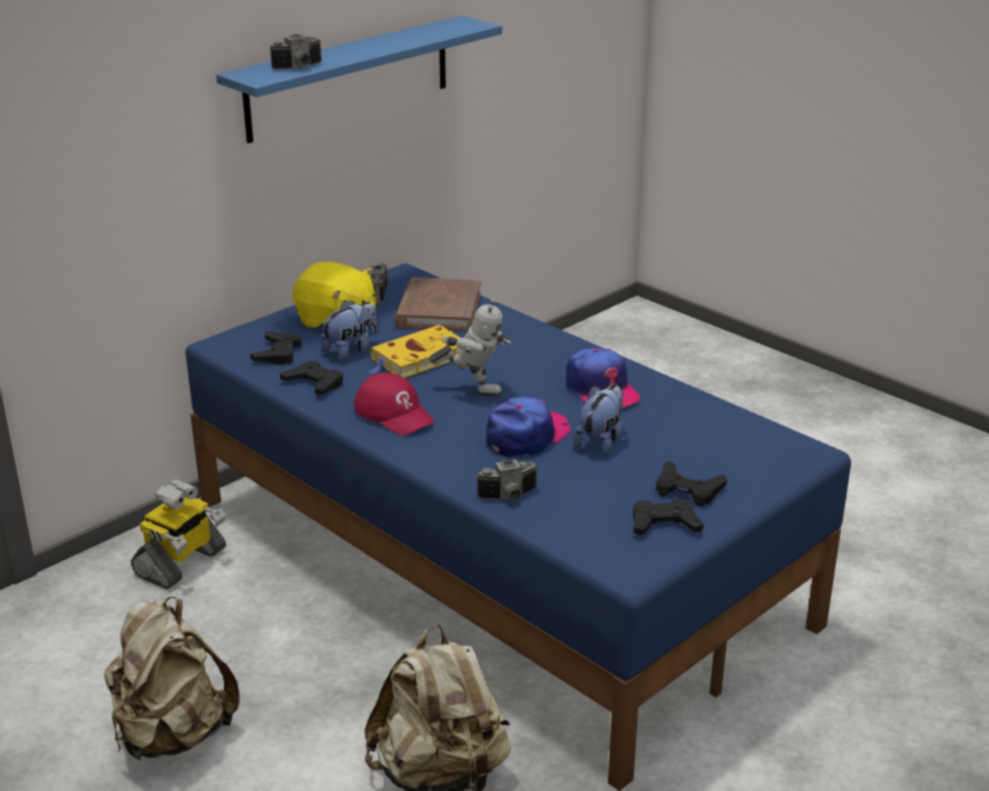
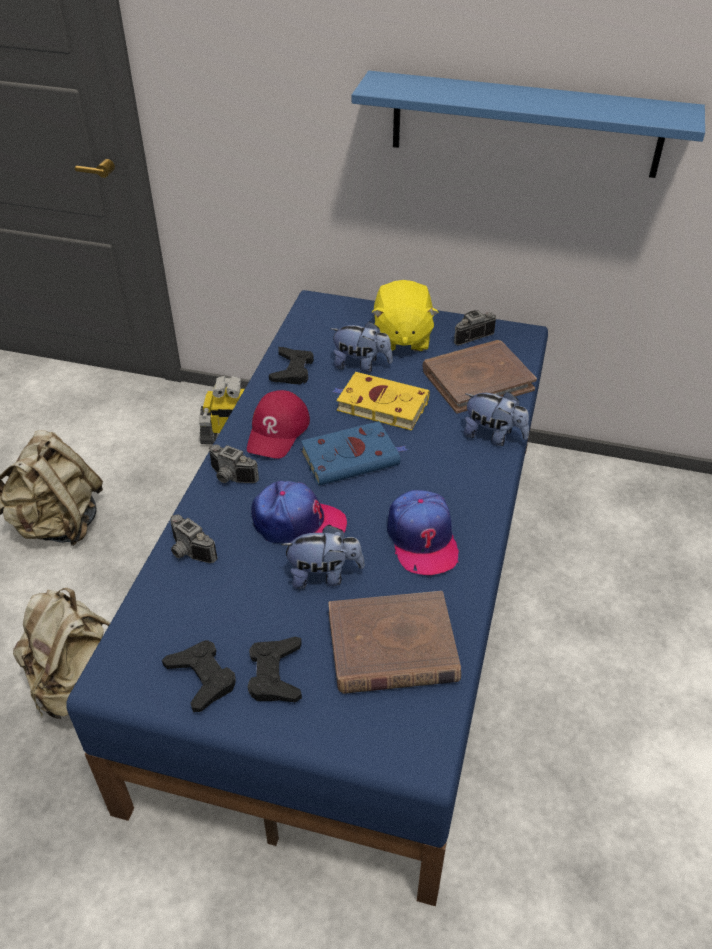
camera: 60 degrees right, 15 degrees up
black game controller [250,331,302,364] -> none
camera [269,34,321,70] -> camera moved to [209,445,259,483]
toy robot [429,298,511,397] -> blue book [301,421,408,486]
cap [566,348,640,408] -> cap turned 45 degrees counterclockwise [387,490,459,575]
none -> brown book [328,591,461,694]
none -> plush toy [464,391,529,446]

